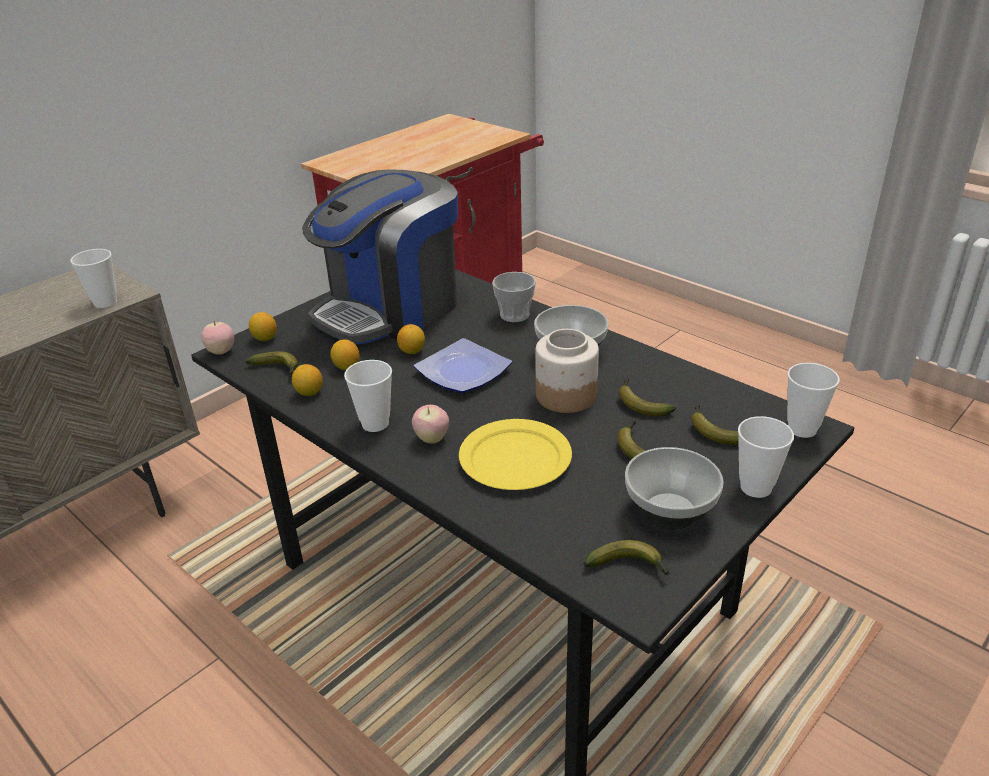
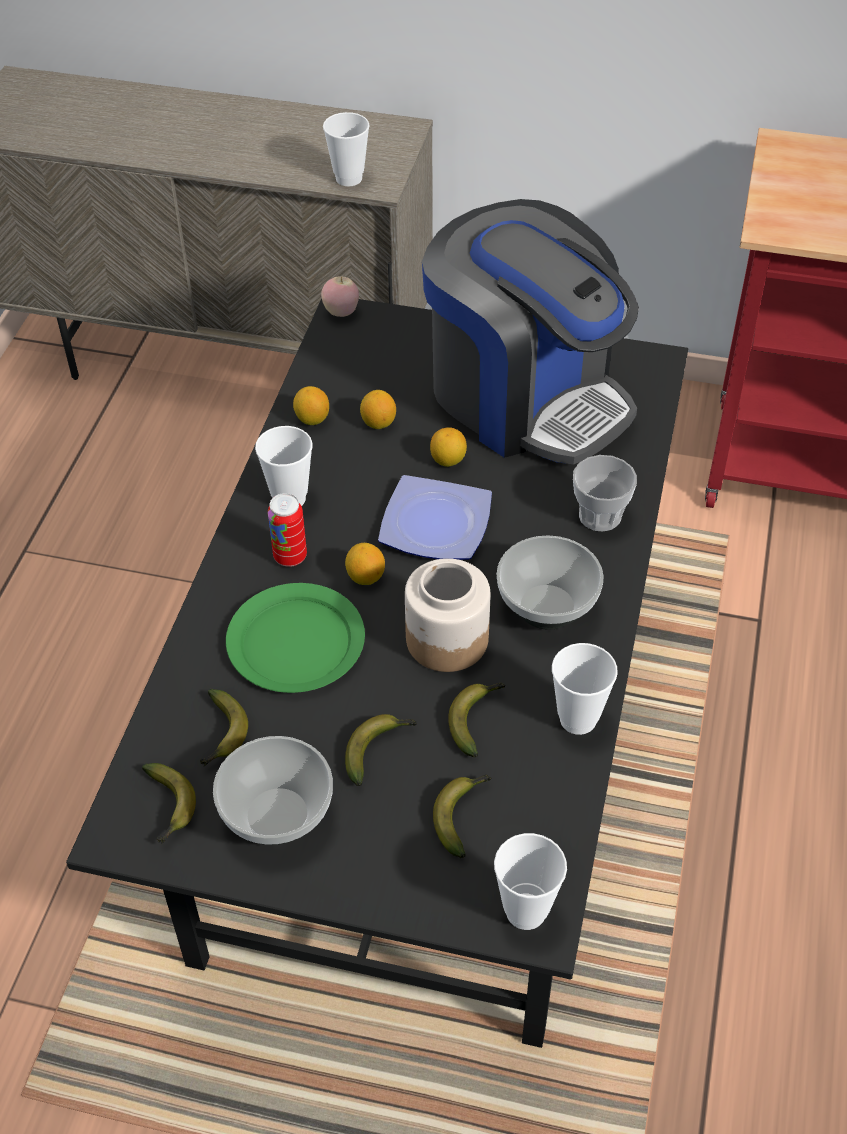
camera: 60 degrees right, 15 degrees up
banana [245,351,298,375] -> banana moved to [200,689,248,767]
lemon [249,312,277,341] -> lemon moved to [345,543,385,585]
coffee machine [302,169,458,345] -> coffee machine turned 150 degrees counterclockwise [422,199,639,465]
apple [412,405,449,444] -> can [268,493,307,567]
yellow plate [459,419,572,490] -> green plate [226,583,365,693]
cup [738,416,794,498] -> cup moved to [552,643,618,735]

